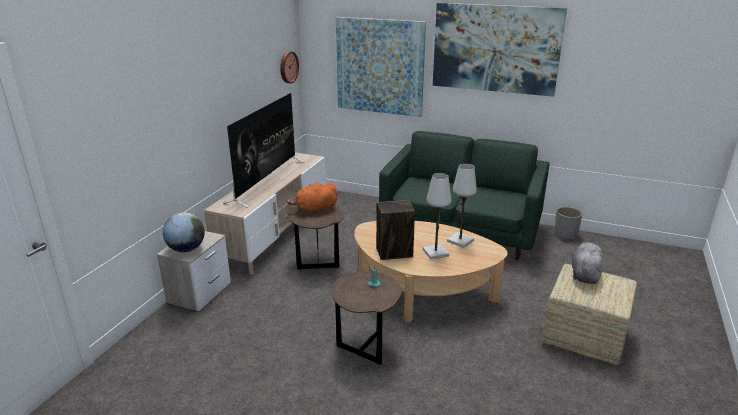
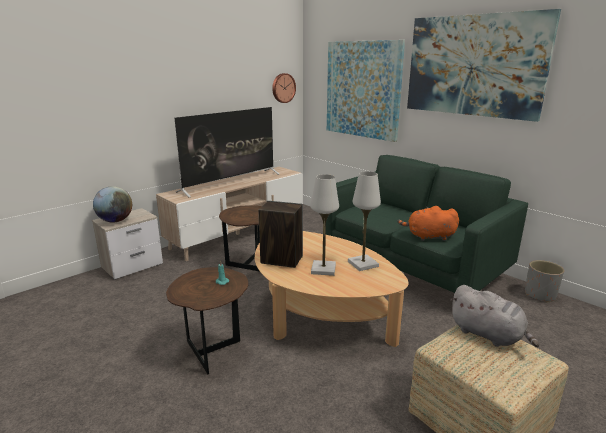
camera: 25 degrees right, 5 degrees down
orange plush toy [286,183,338,215] -> orange plush toy moved to [398,206,459,241]
grey plush toy [572,242,605,284] -> grey plush toy turned 90 degrees clockwise [450,285,539,347]

